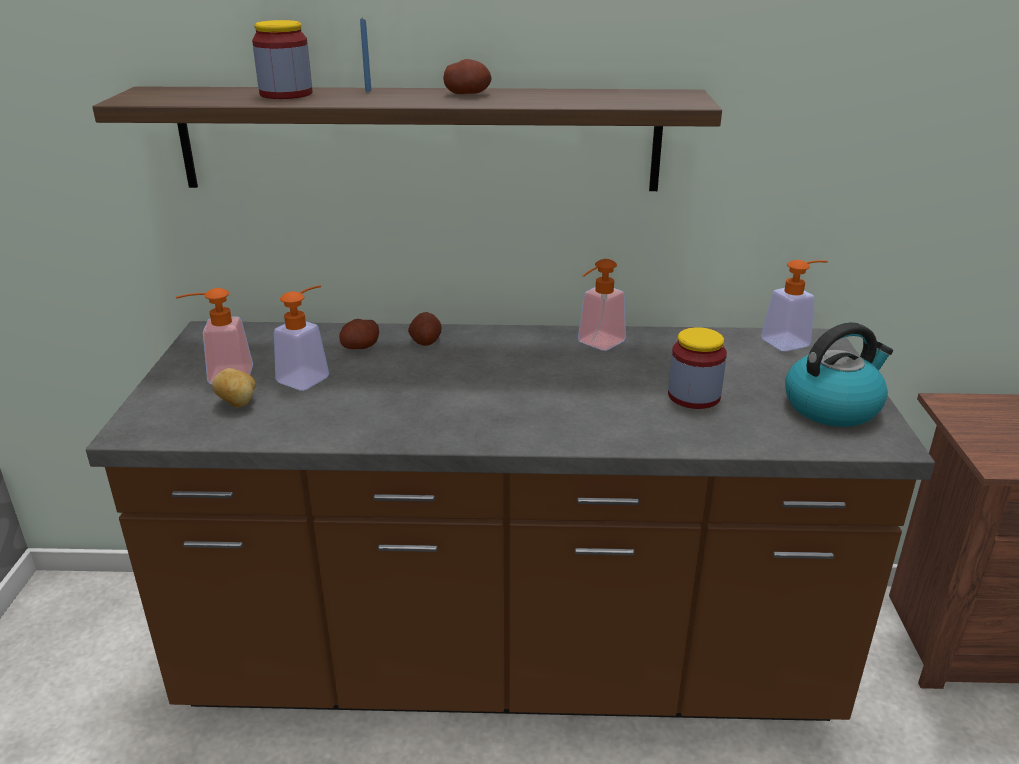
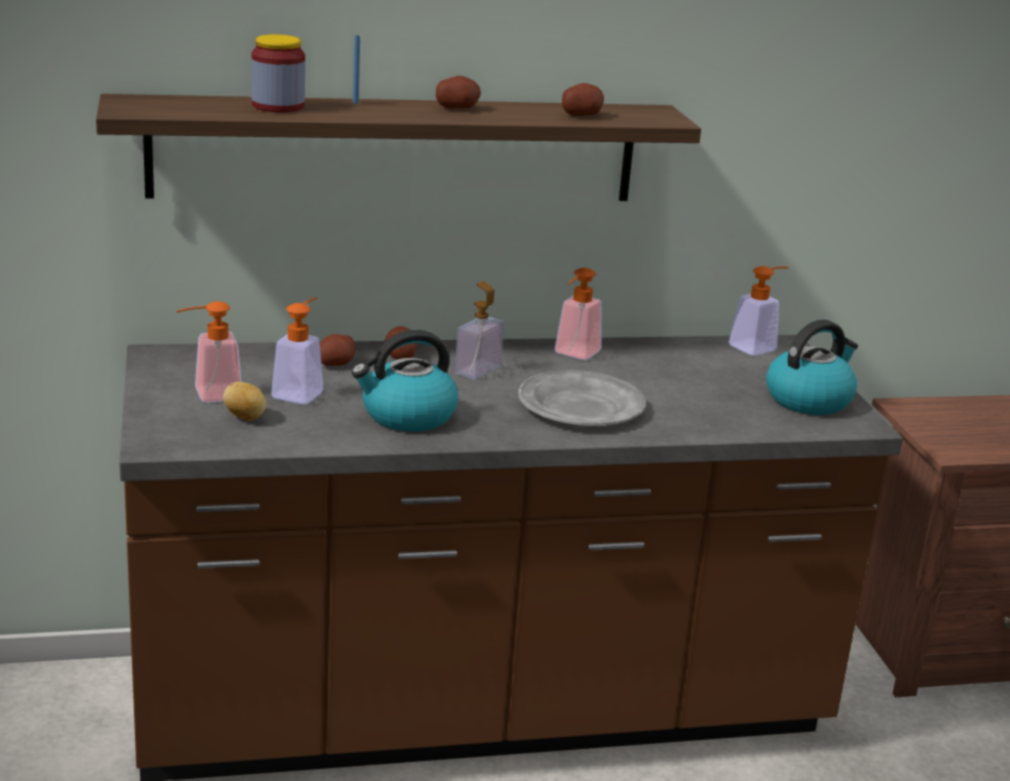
camera: 15 degrees left, 5 degrees down
jar [668,327,727,409] -> none
none -> kettle [352,330,458,431]
none -> soap dispenser [455,281,504,380]
none -> grey plate [518,370,646,426]
none -> potato [562,83,604,116]

